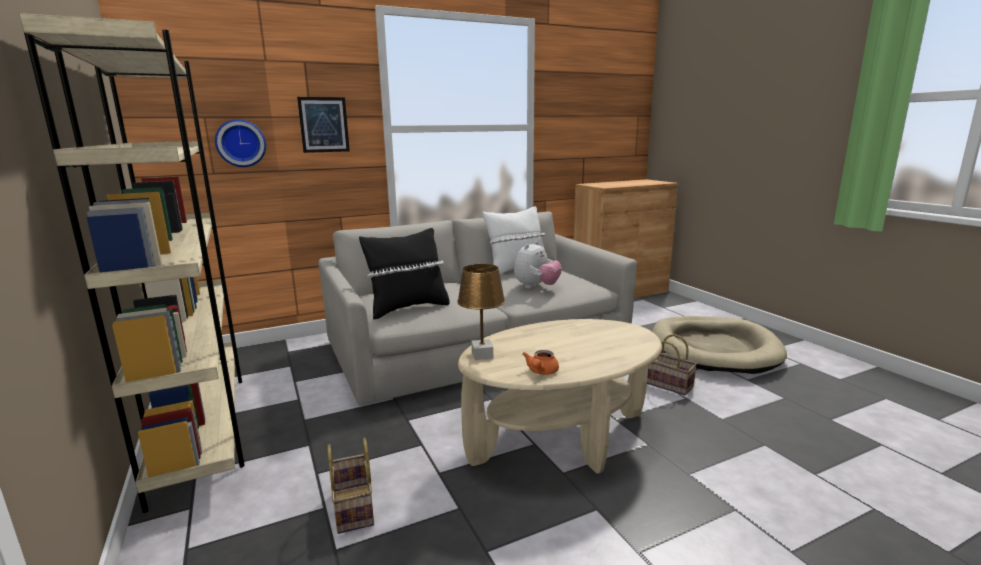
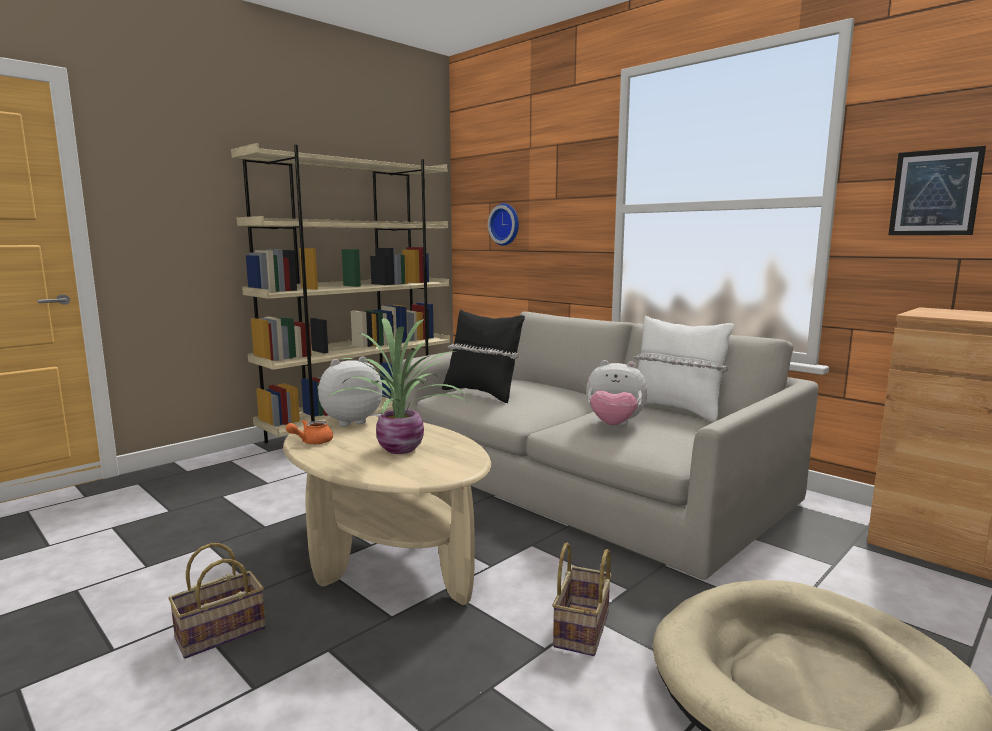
camera: 70 degrees right, 5 degrees down
picture [297,97,350,153] -> picture moved to [888,146,986,235]
basket [327,438,374,534] -> basket moved to [168,543,266,659]
brown table lamp [457,264,505,360] -> plush toy [317,357,382,426]
orange teapot [523,350,559,375] -> orange teapot turned 45 degrees counterclockwise [286,420,333,444]
none -> potted plant [325,318,467,454]

